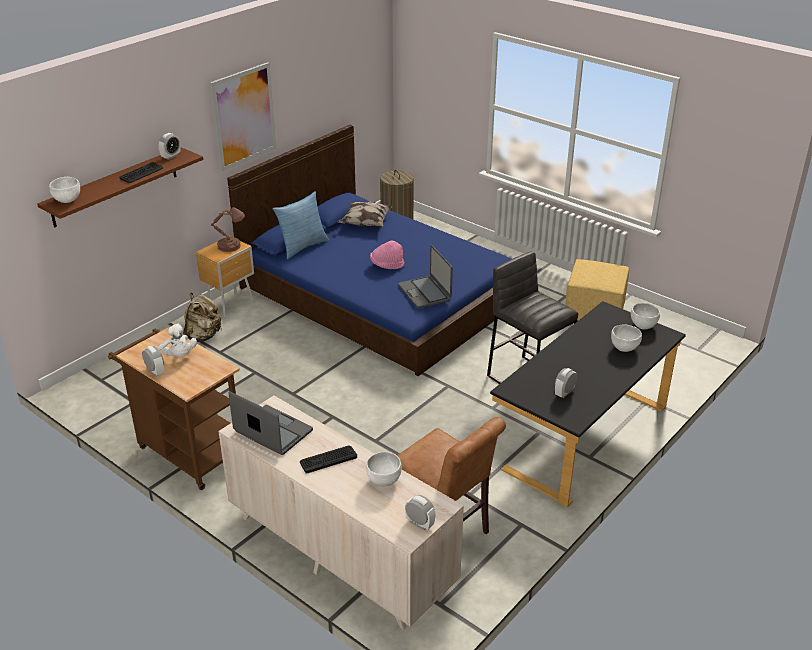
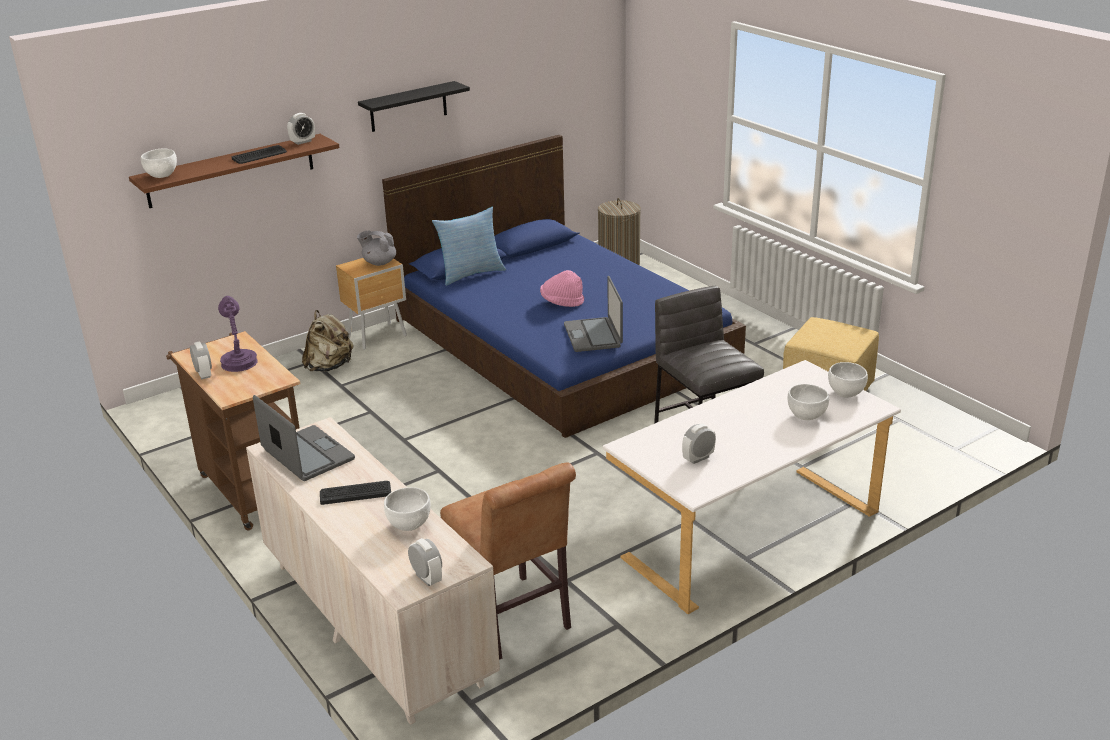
camera: 15 degrees right, 5 degrees down
white plush toy [156,323,197,357] -> purple table lamp [218,296,258,372]
picture [210,62,276,171] -> black shelf [358,81,470,132]
brown table lamp [211,207,245,252] -> grey teapot [357,231,396,266]
pillow [338,201,392,226] -> none
black desk [490,301,686,508] -> white desk [603,360,901,614]

